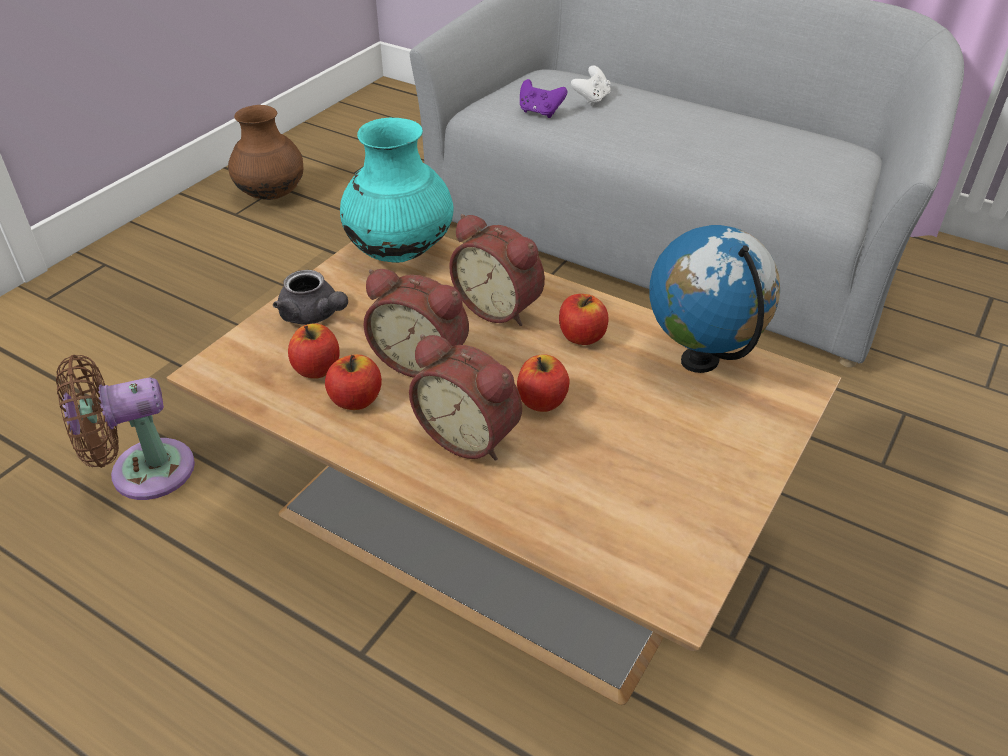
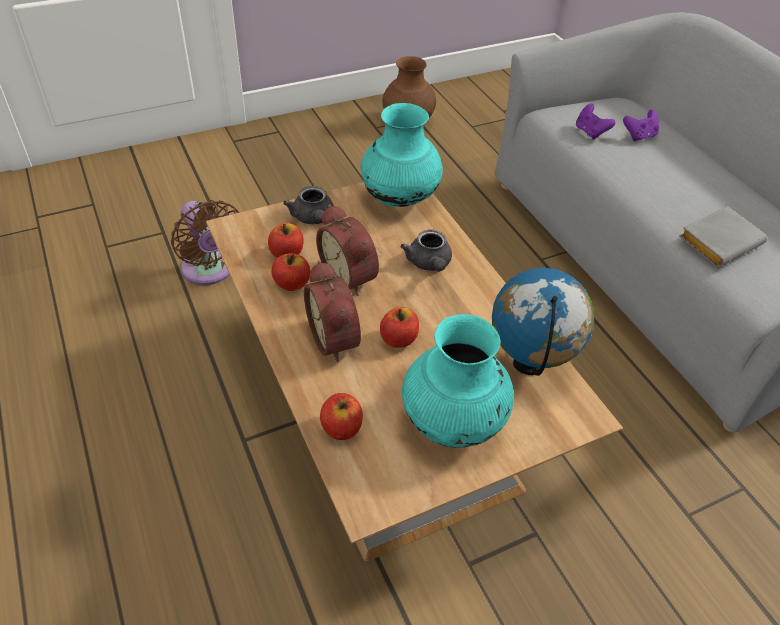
camera: 30 degrees right, 5 degrees up
brown fan [56,355,195,500] -> brown fan turned 135 degrees counterclockwise [171,200,239,285]
alarm clock [449,214,545,326] -> grey teapot [401,230,452,271]
apple [559,294,609,345] -> apple moved to [320,393,363,440]
white game controller [571,65,610,106] -> purple game controller [623,109,659,141]
none -> turquoise vase [402,314,514,448]
none -> grey book [679,206,767,267]

